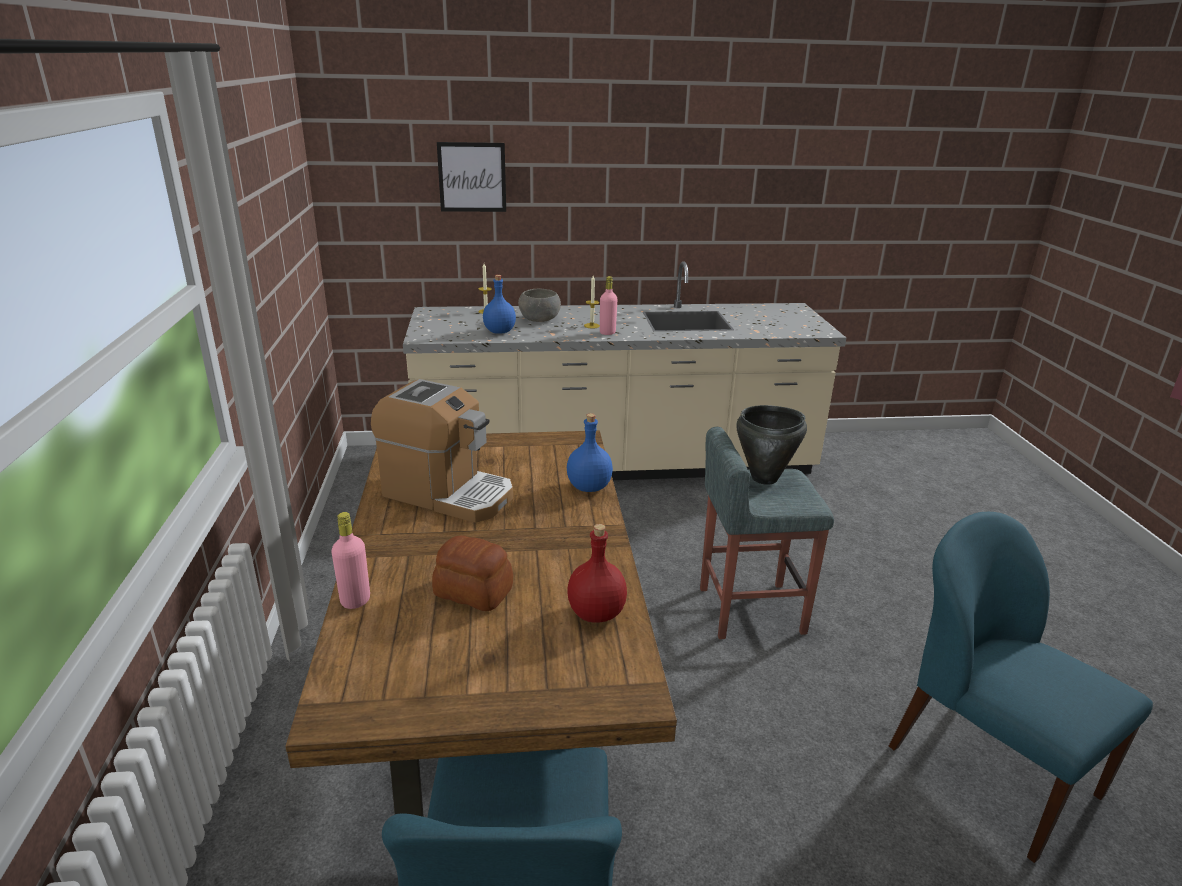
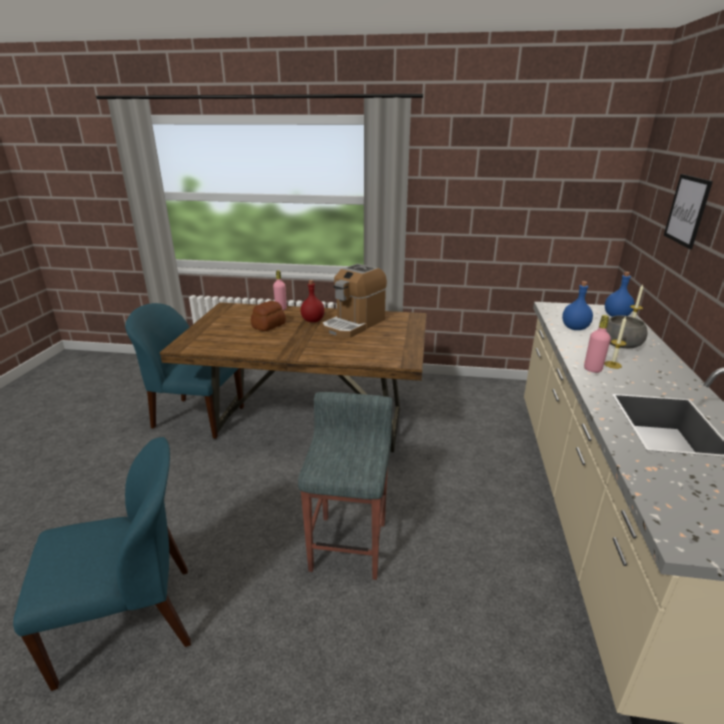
camera: 105 degrees right, 0 degrees up
blue bottle [567,413,613,492] -> blue bottle moved to [605,272,635,317]
red bottle [567,524,627,622] -> red bottle moved to [301,280,324,322]
black cooking pot [736,405,807,485] -> none

